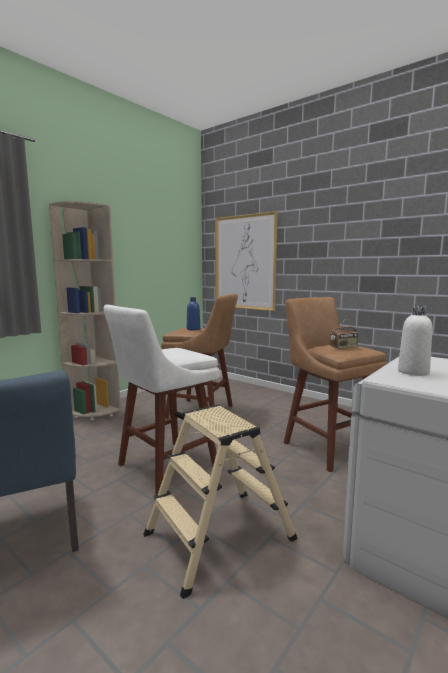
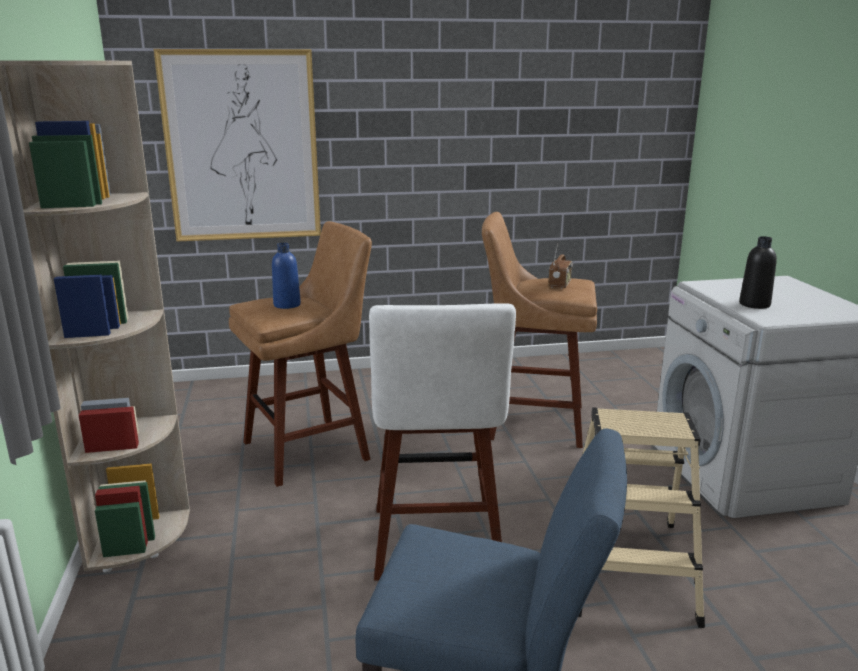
camera: 50 degrees left, 10 degrees up
white bottle [398,306,432,376] -> black bottle [739,236,777,309]

